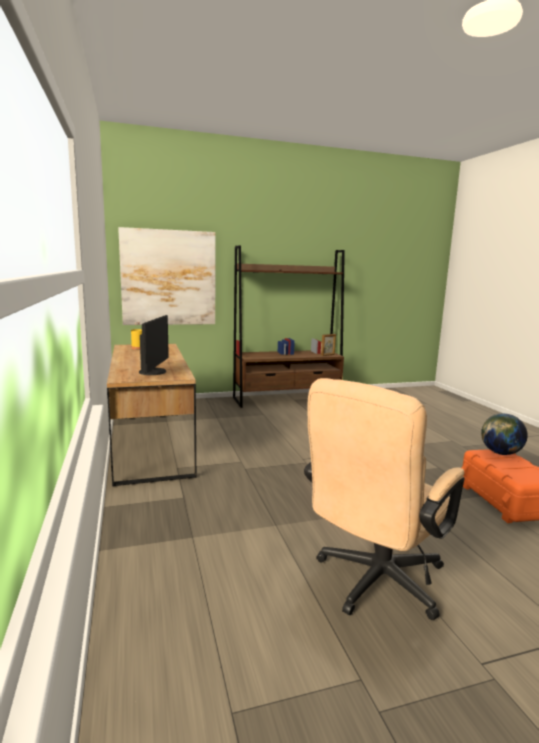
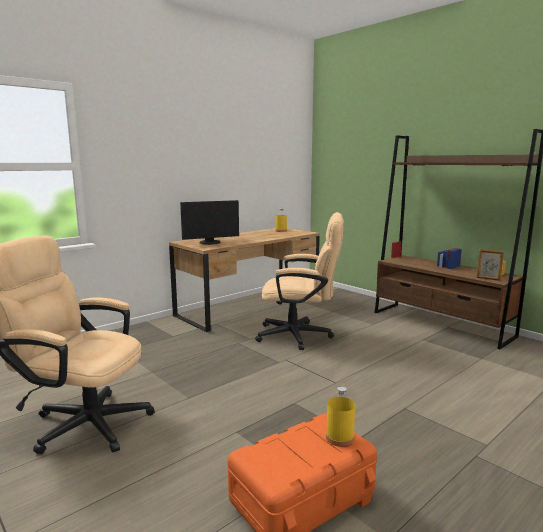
camera: 65 degrees right, 0 degrees up
picture [118,227,215,325] -> none
globe [481,413,528,455] -> yellow bottle [326,387,355,447]
none -> beige office chair [255,212,344,350]

